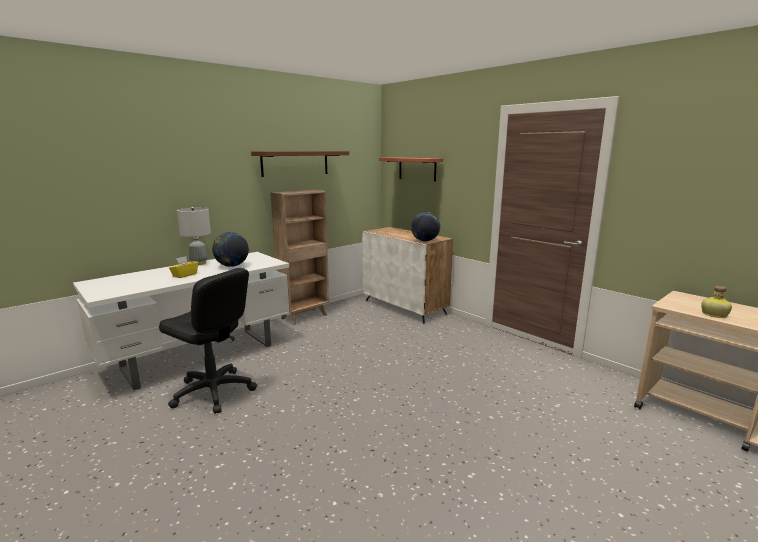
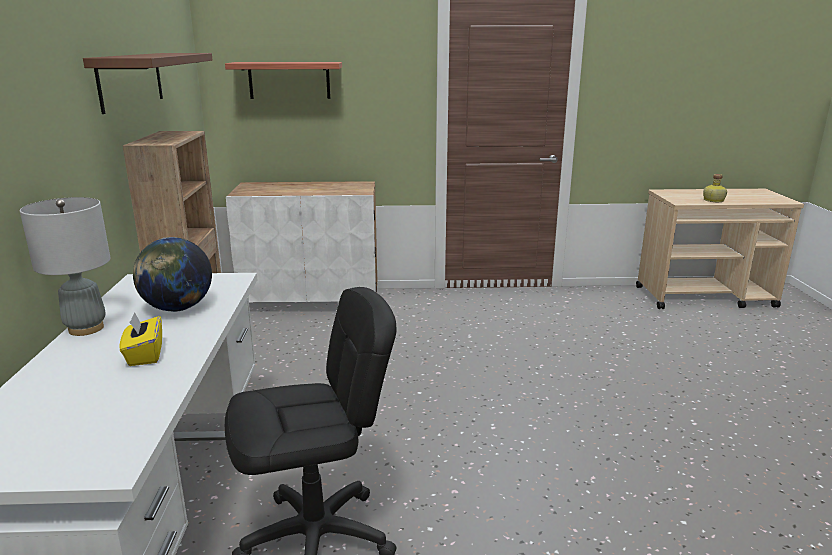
camera: 50 degrees left, 5 degrees up
globe [411,212,440,241] -> none

